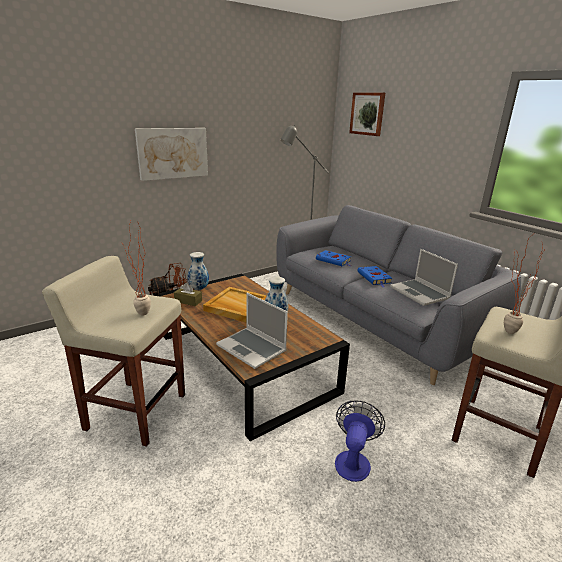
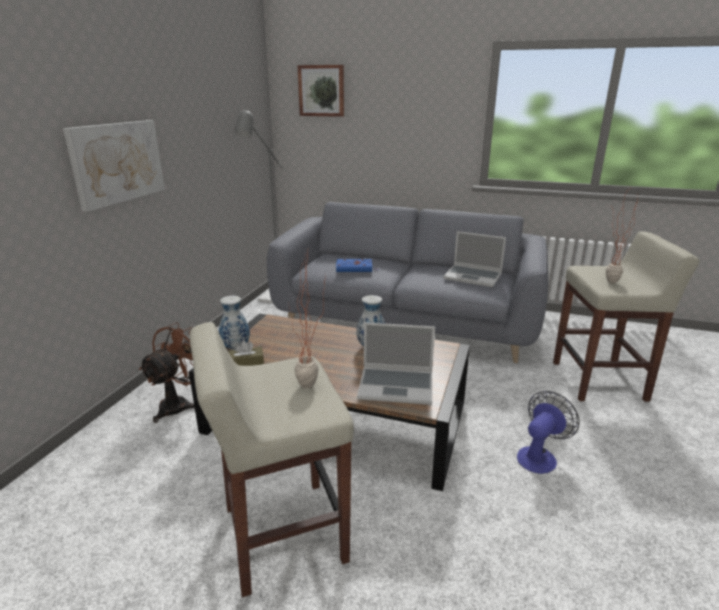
camera: 35 degrees left, 0 degrees up
beige tray [203,287,267,322] -> none
fan [335,400,385,482] -> fan turned 60 degrees clockwise [517,391,580,474]
blue book [357,266,393,287] -> none

